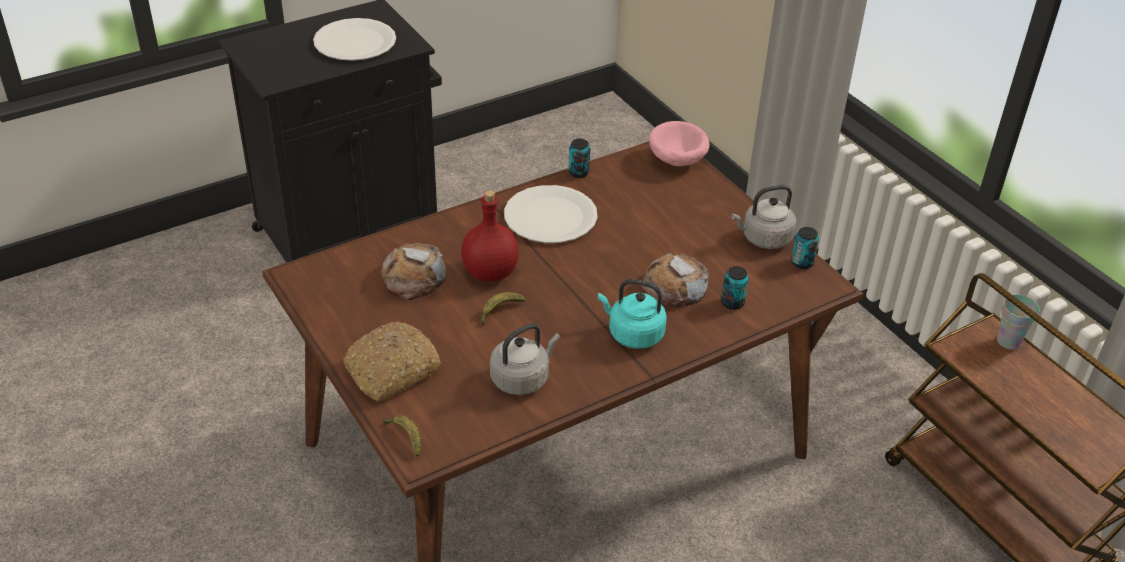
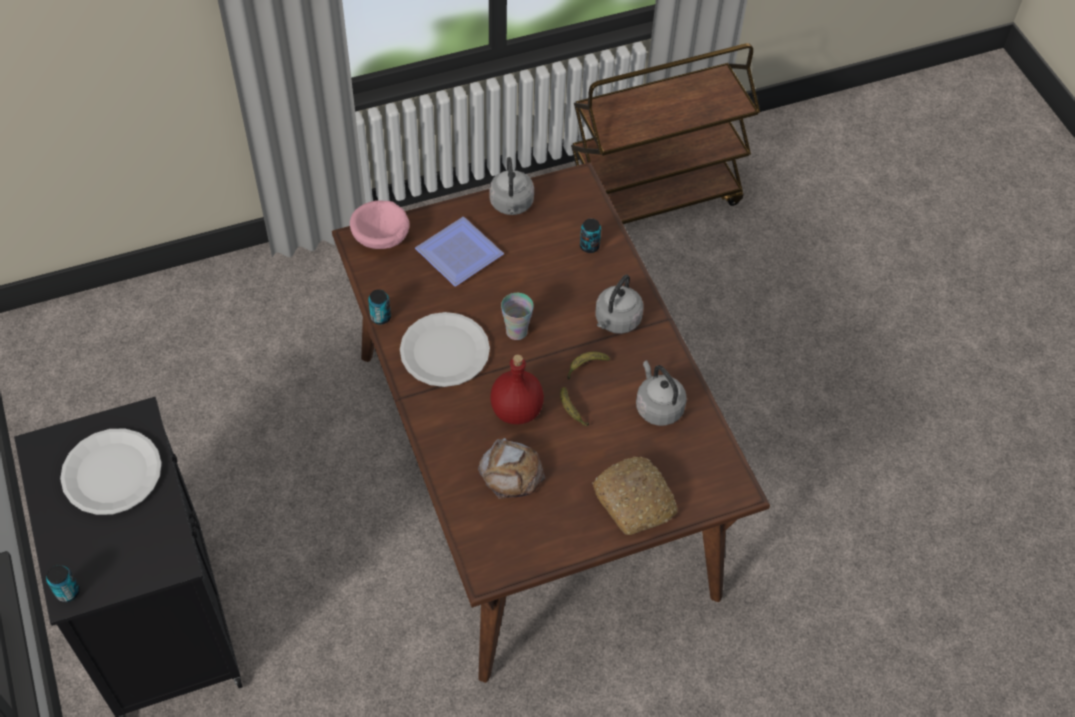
camera: 80 degrees left, 15 degrees up
banana [383,415,421,456] -> banana moved to [567,352,610,380]
turquoise kettle [598,279,667,349] -> grey kettle [595,275,643,334]
bread [641,253,709,307] -> none
can [791,227,819,269] -> can moved to [46,565,80,602]
cup [997,295,1040,350] -> cup moved to [501,293,534,340]
none -> plate [415,217,504,286]

